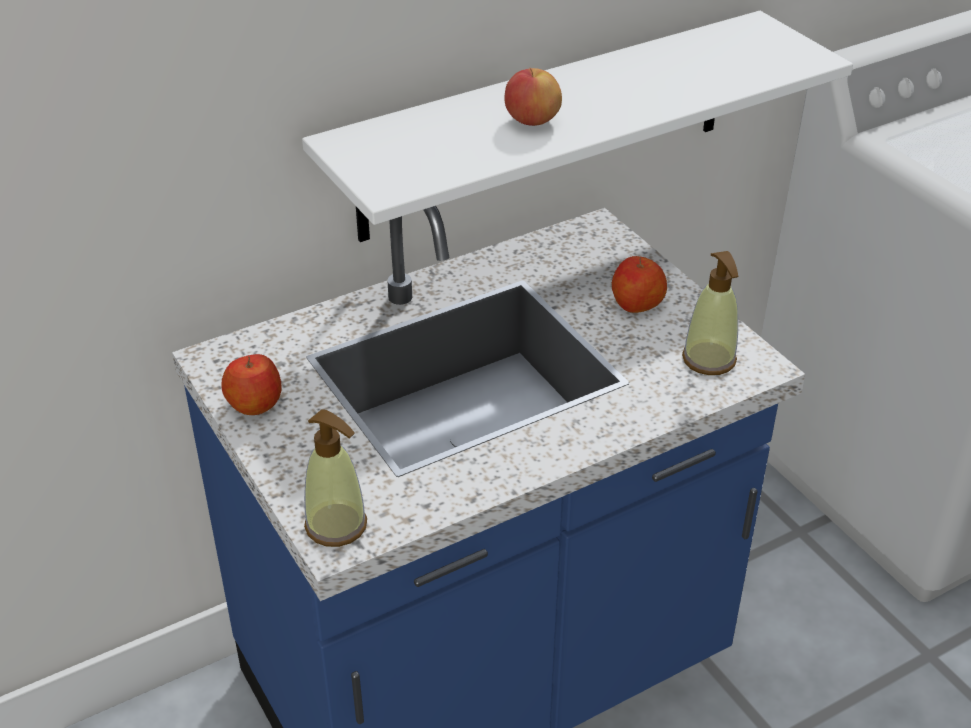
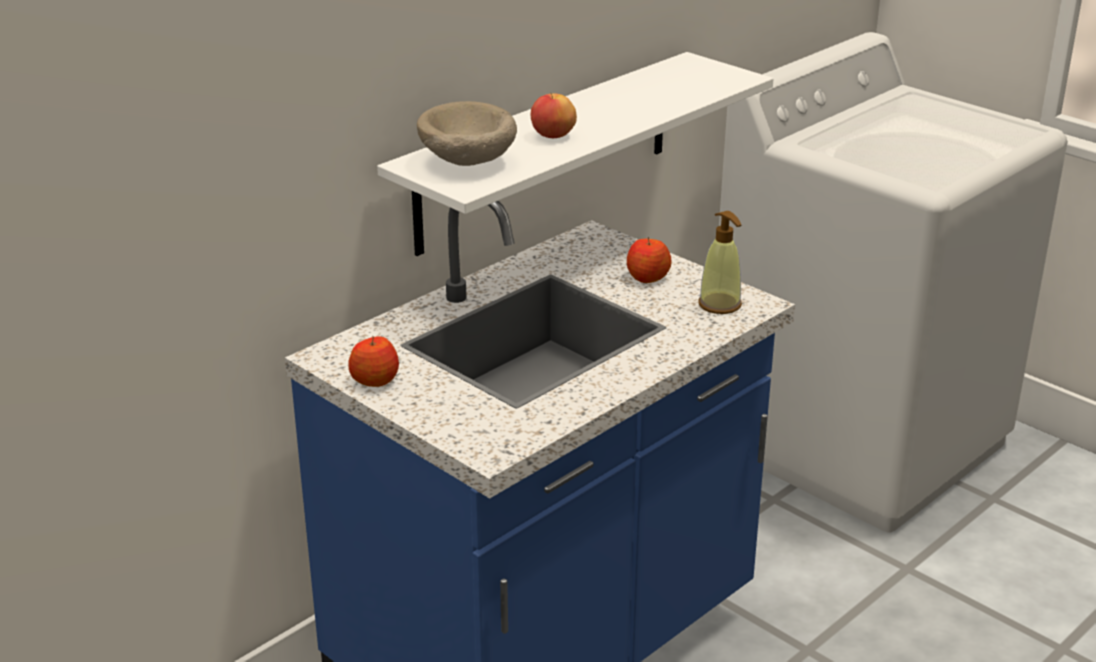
camera: 15 degrees left, 10 degrees down
soap dispenser [304,409,367,547] -> none
none -> beige bowl [417,101,517,166]

